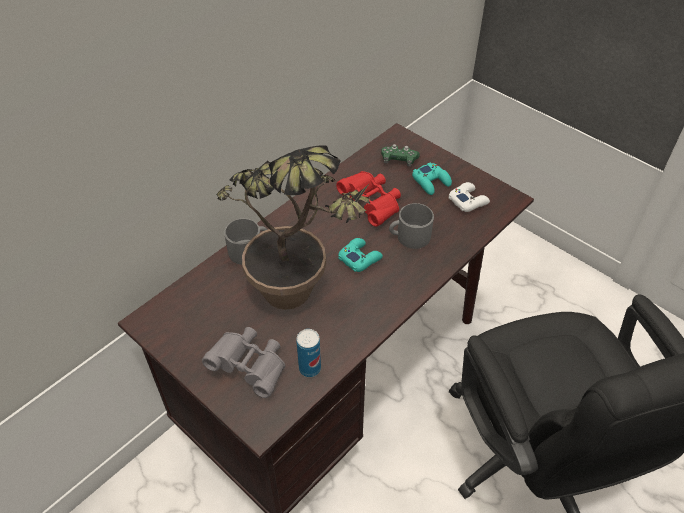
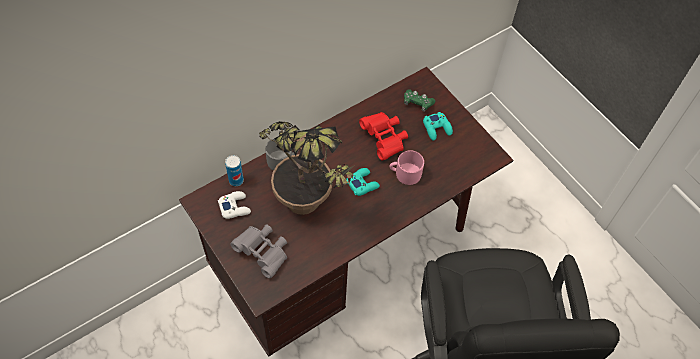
camera: 10 degrees right, 10 degrees up
can [296,329,321,377] -> can moved to [225,155,244,186]
grey mug [389,203,434,249] -> pink mug [389,150,424,185]
white game controller [448,182,490,212] -> white game controller moved to [218,191,251,219]

